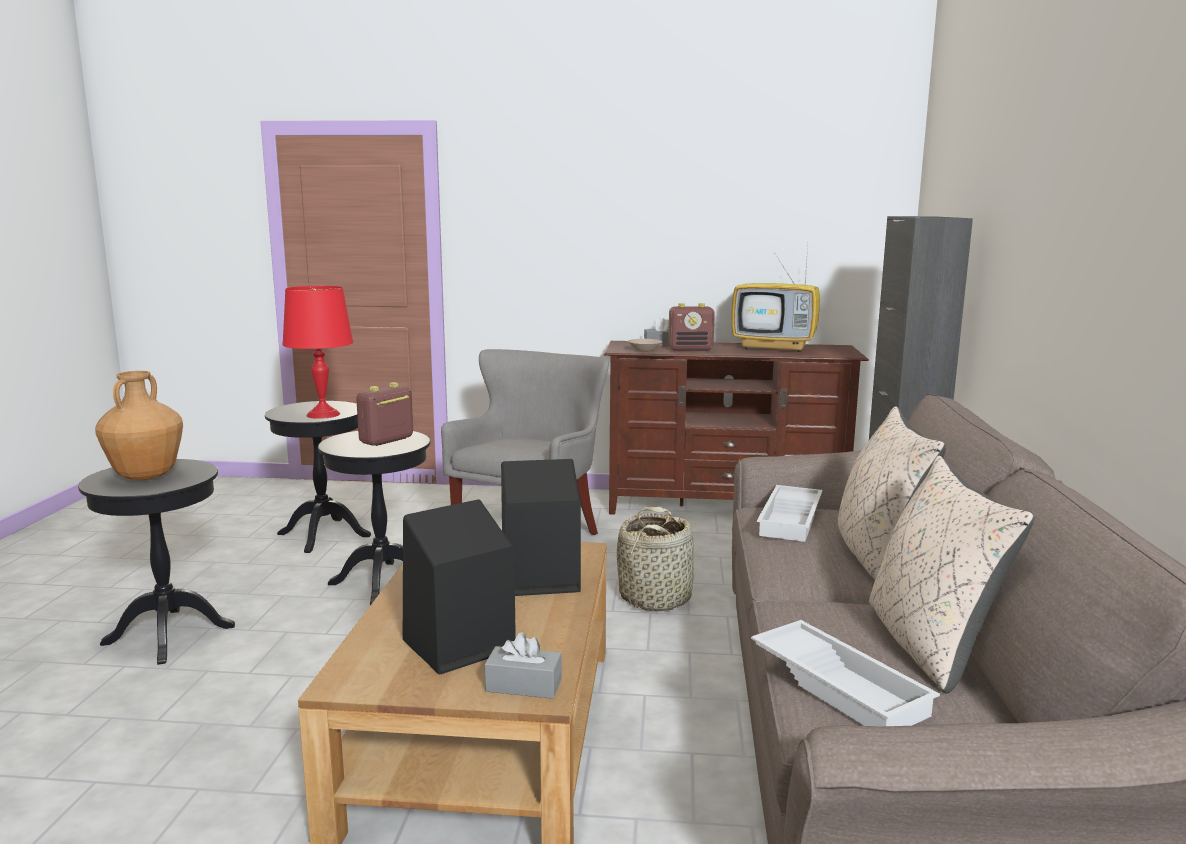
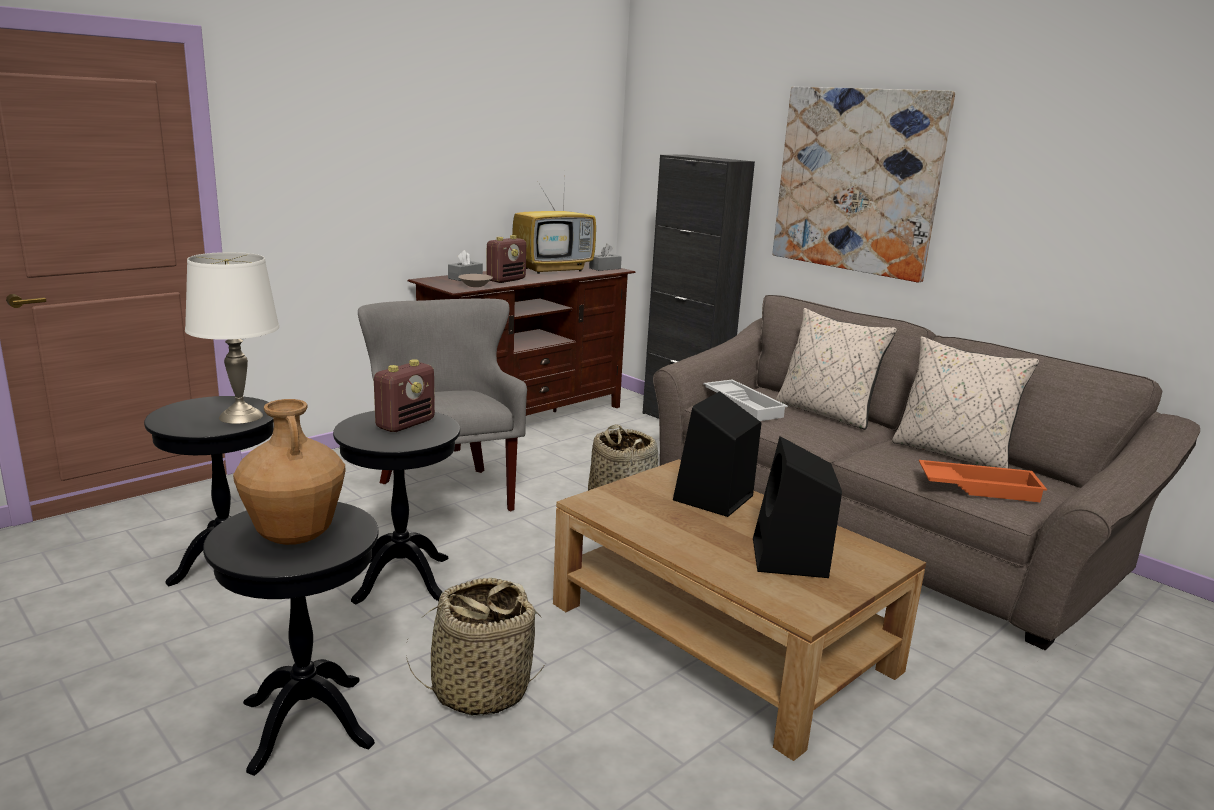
camera: 50 degrees left, 5 degrees up
red table lamp [282,286,353,419] -> white table lamp [185,252,279,424]
radio [356,382,413,446] -> radio turned 135 degrees counterclockwise [374,359,435,432]
grey tissue box [485,632,562,699] -> grey tissue box moved to [589,244,622,271]
white tray [751,620,940,726] -> orange tray [919,460,1047,502]
none -> basket [406,578,545,716]
none -> picture [772,87,955,282]

